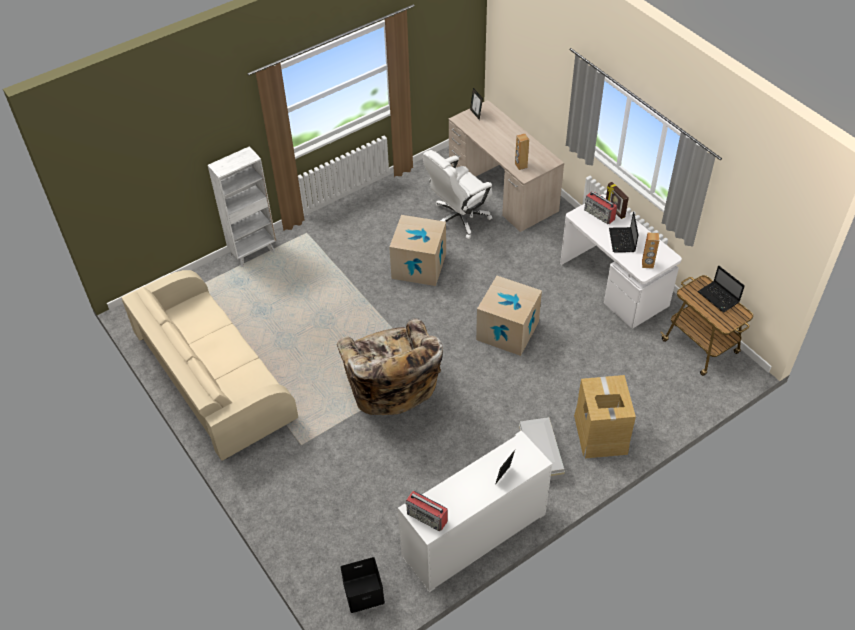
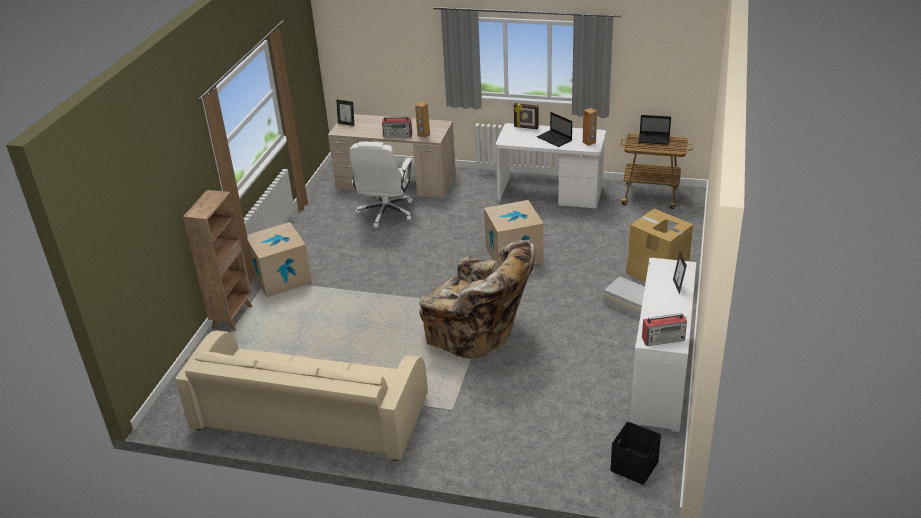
camera: 40 degrees left, 15 degrees down
white bookcase [208,146,276,267] -> brown bookcase [183,190,253,331]
cardboard box [389,215,446,286] -> cardboard box moved to [247,222,312,297]
radio [584,191,617,224] -> radio moved to [382,117,412,138]

